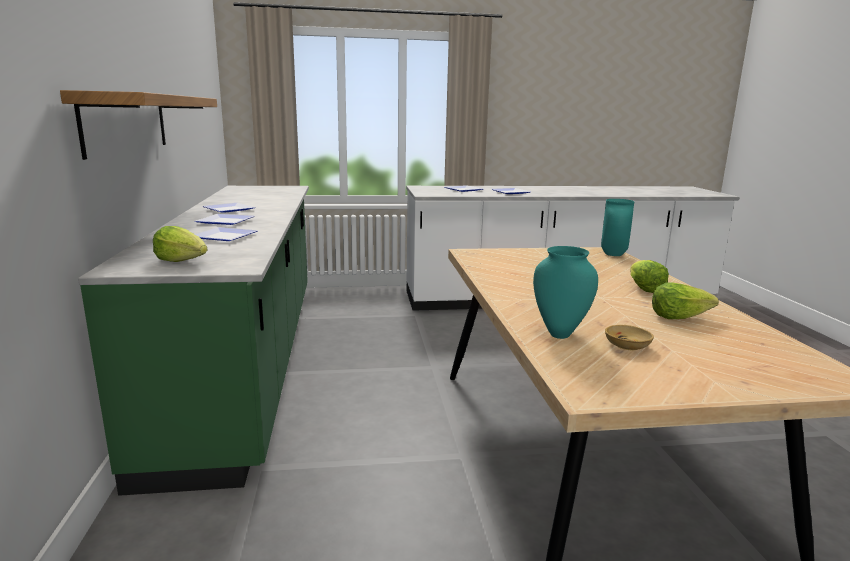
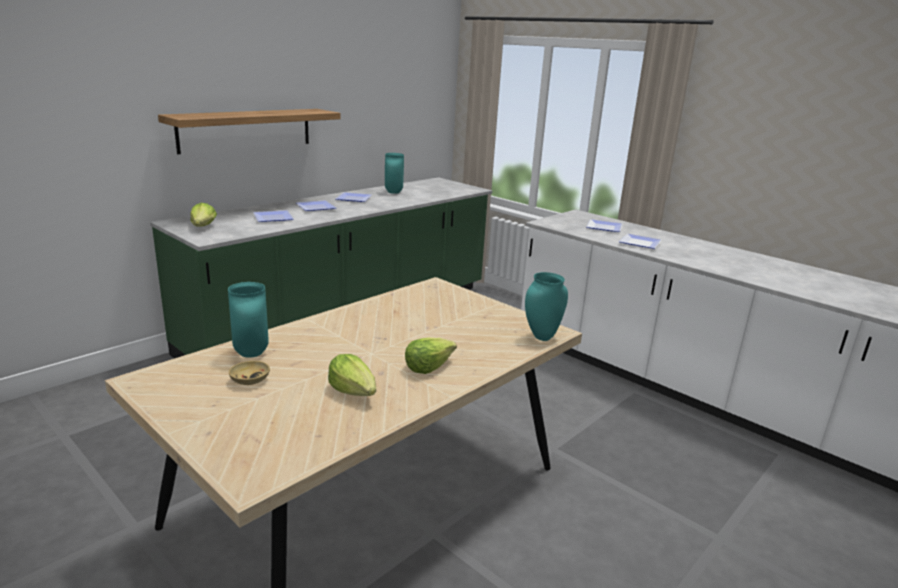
camera: 50 degrees right, 5 degrees up
none -> turquoise vase [385,153,404,194]

